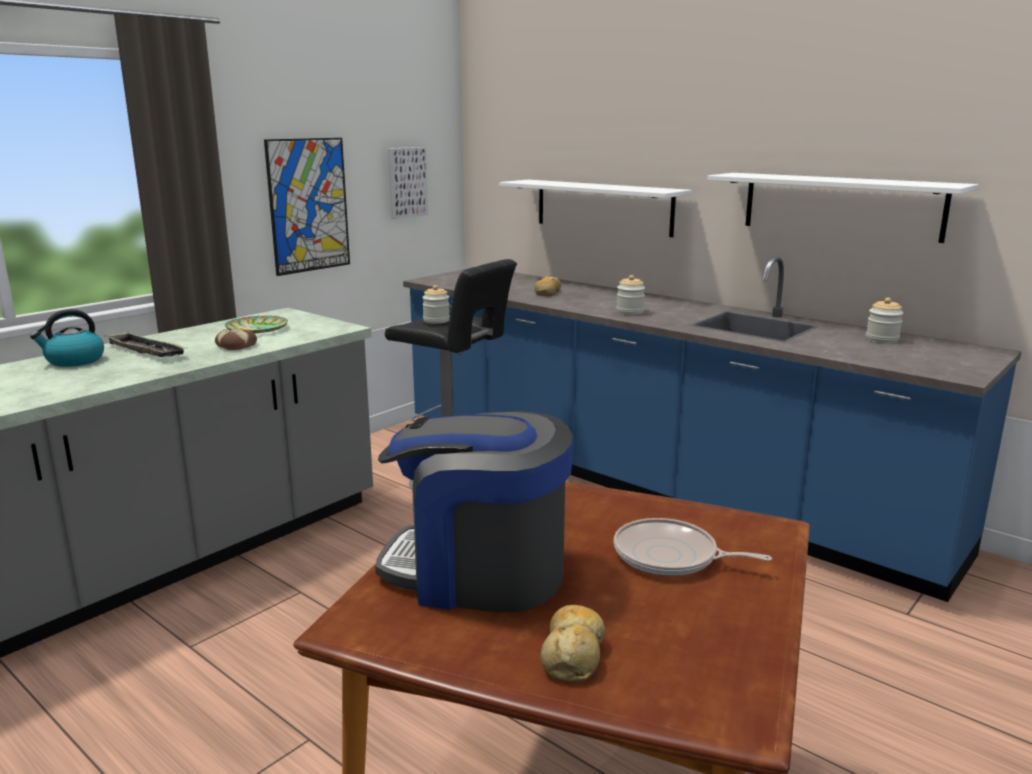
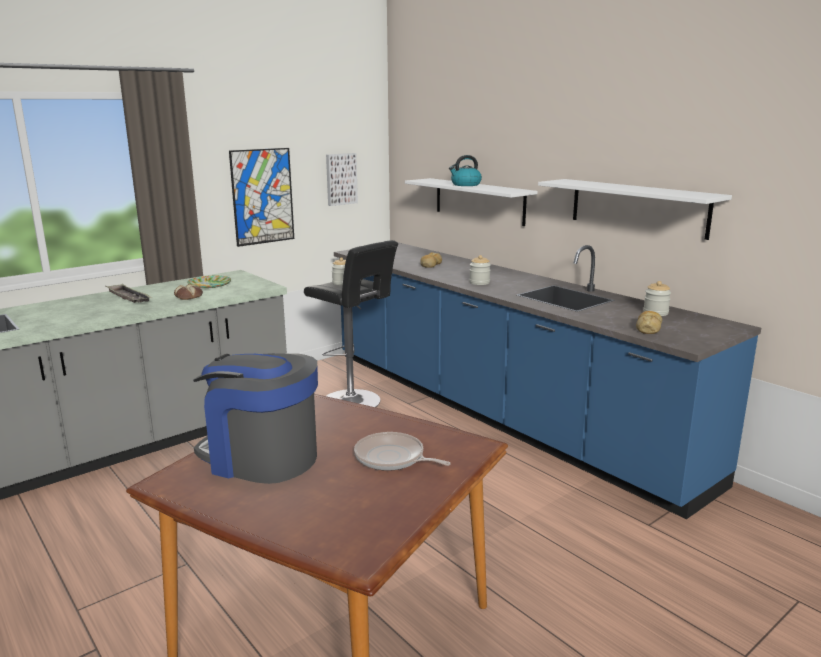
camera: 10 degrees right, 0 degrees up
kettle [30,309,104,367] -> kettle moved to [449,155,482,186]
bread [541,605,605,683] -> bread moved to [636,311,662,334]

